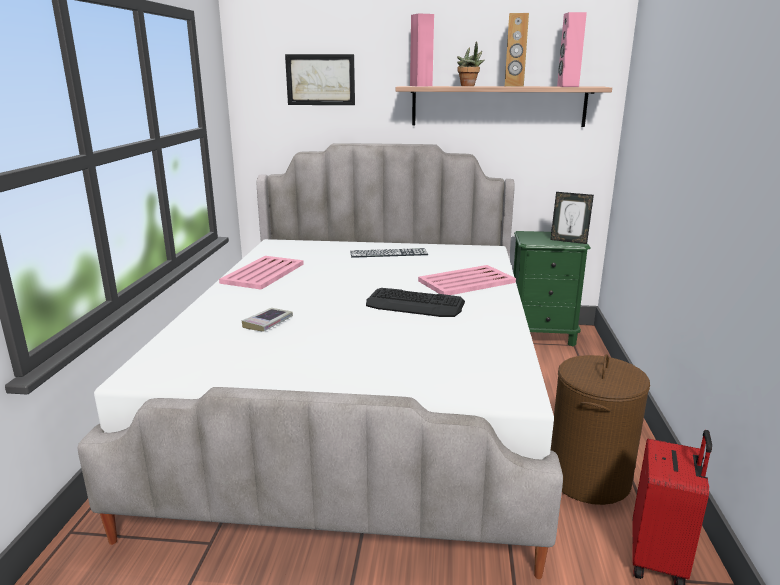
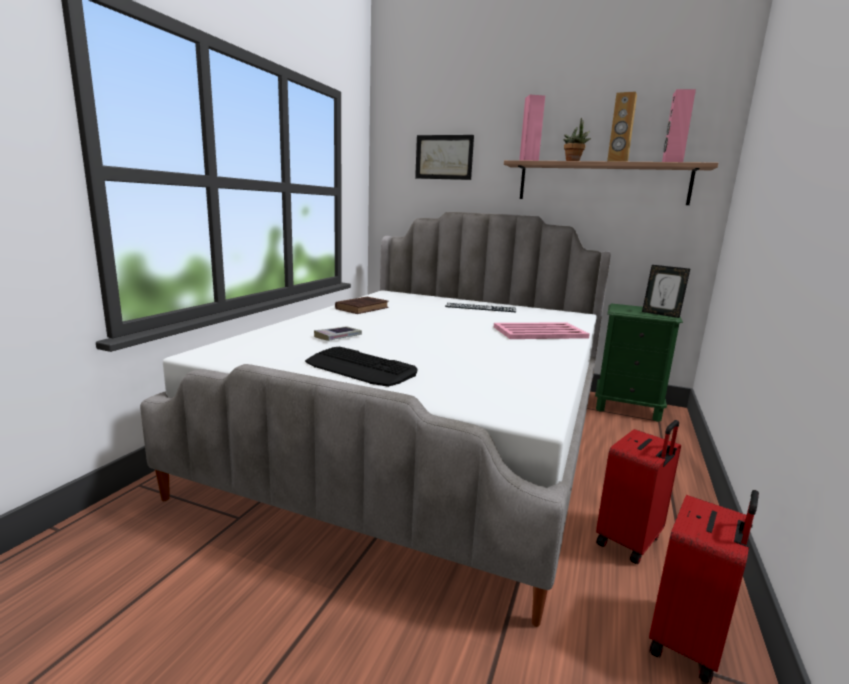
camera: 15 degrees right, 5 degrees down
pink tray [219,256,304,290] -> brown book [335,296,389,314]
keyboard [366,288,465,317] -> keyboard moved to [305,347,417,387]
brown laundry basket [550,354,650,505] -> red suitcase [596,420,681,564]

